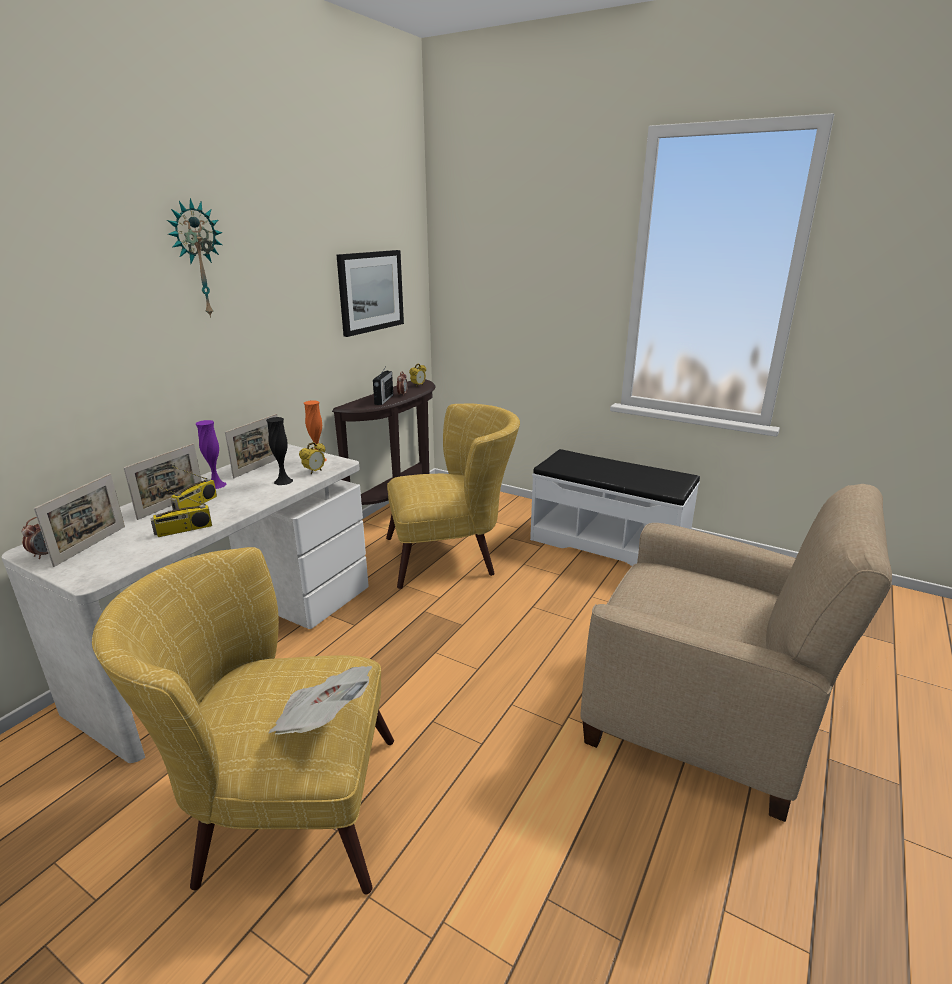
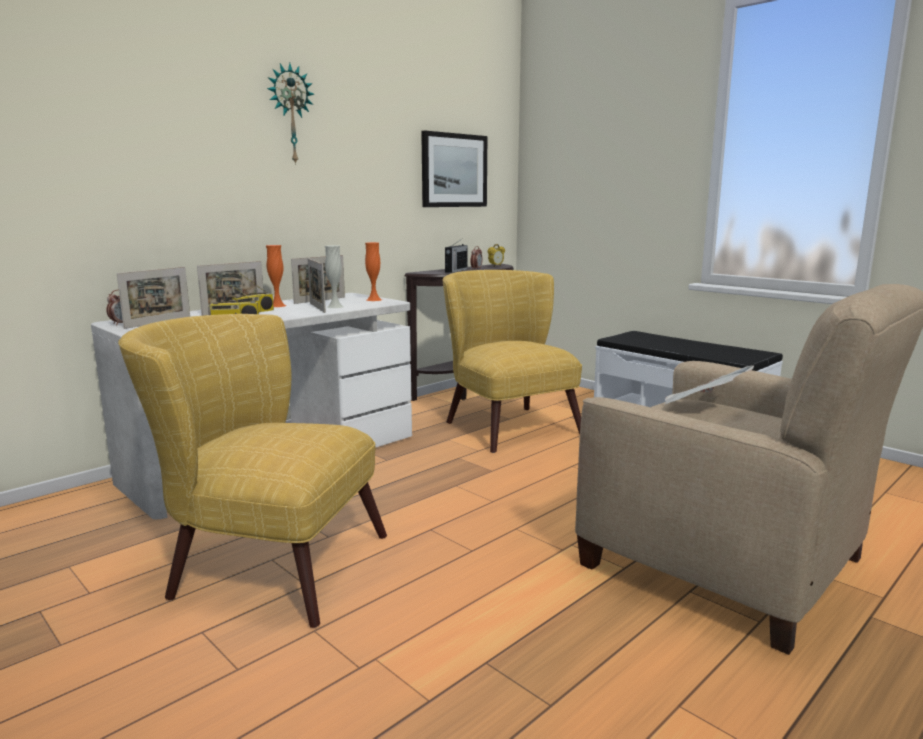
camera: 15 degrees right, 10 degrees down
purple vase [196,420,227,489] -> orange vase [266,245,286,307]
black vase [266,417,293,485] -> white vase [325,245,344,308]
newspaper [269,666,372,735] -> newspaper moved to [664,366,754,405]
alarm clock [299,442,326,474] -> none
yellow armchair [386,403,520,589] -> yellow armchair turned 120 degrees counterclockwise [443,270,582,453]
none -> picture frame [308,258,326,313]

